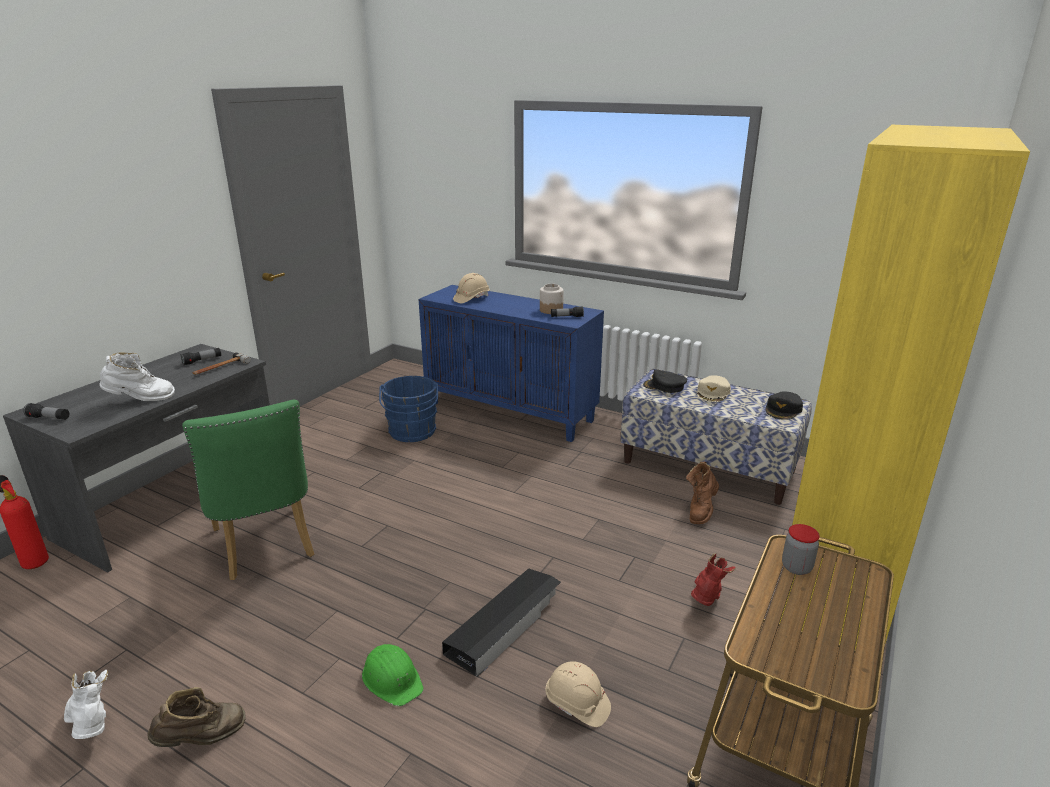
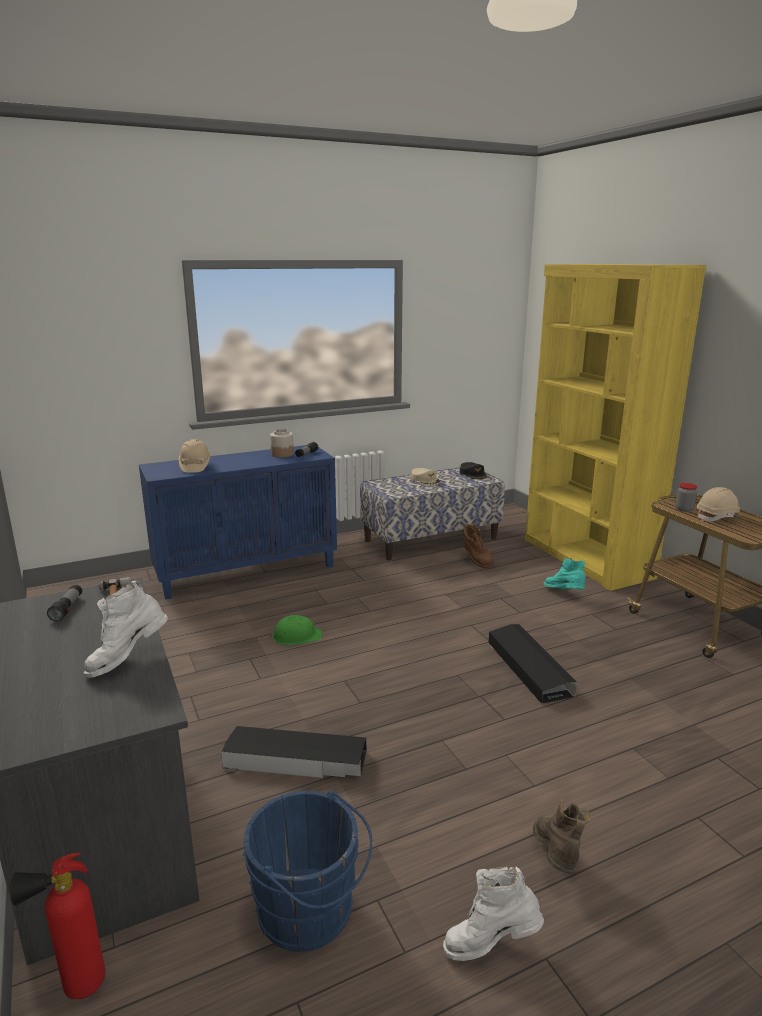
camera: 55 degrees left, 5 degrees down
flashlight [23,403,69,420] -> none
white boot [99,352,175,401] -> white boot turned 150 degrees counterclockwise [84,581,168,677]
green chair [182,400,314,580] -> black storage box [221,726,367,778]
green hard hat [362,644,424,706] -> green hard hat moved to [269,615,322,645]
blue bucket [379,376,438,442] -> blue bucket moved to [243,790,372,952]
beige hard hat [545,661,611,727] -> beige hard hat moved to [697,487,742,522]
black cap [643,369,687,393] -> none
red boot [691,553,736,606] -> turquoise boot [544,558,585,590]

